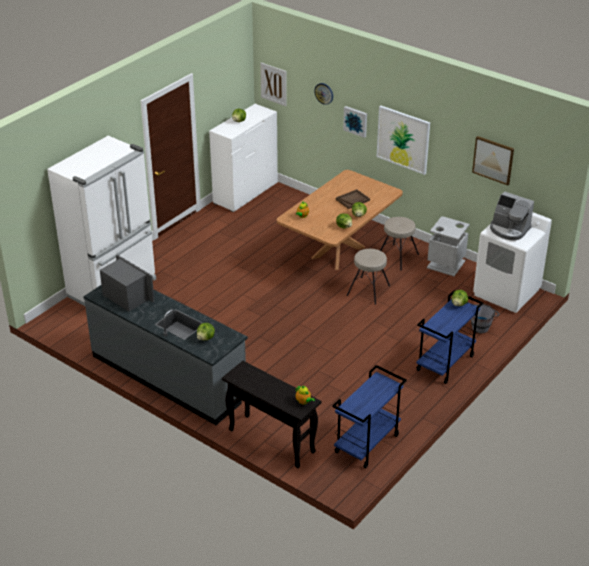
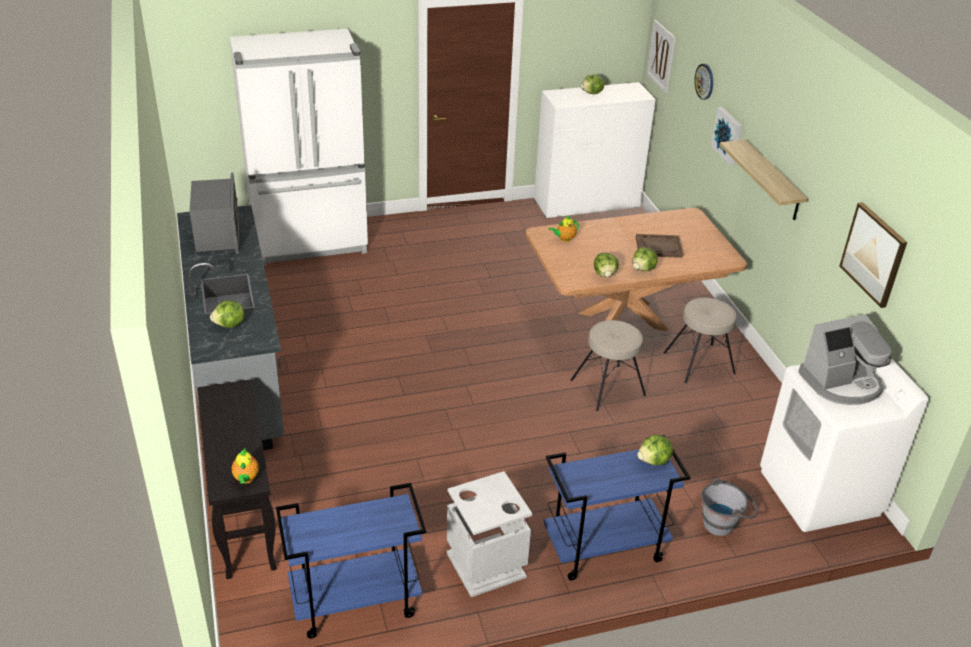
camera: 35 degrees right, 0 degrees up
picture [377,105,430,175] -> shelf [720,139,808,220]
grey trash can [427,216,469,276] -> grey trash can moved to [446,471,532,597]
coffee machine [490,192,534,240] -> coffee machine turned 90 degrees counterclockwise [798,314,892,405]

